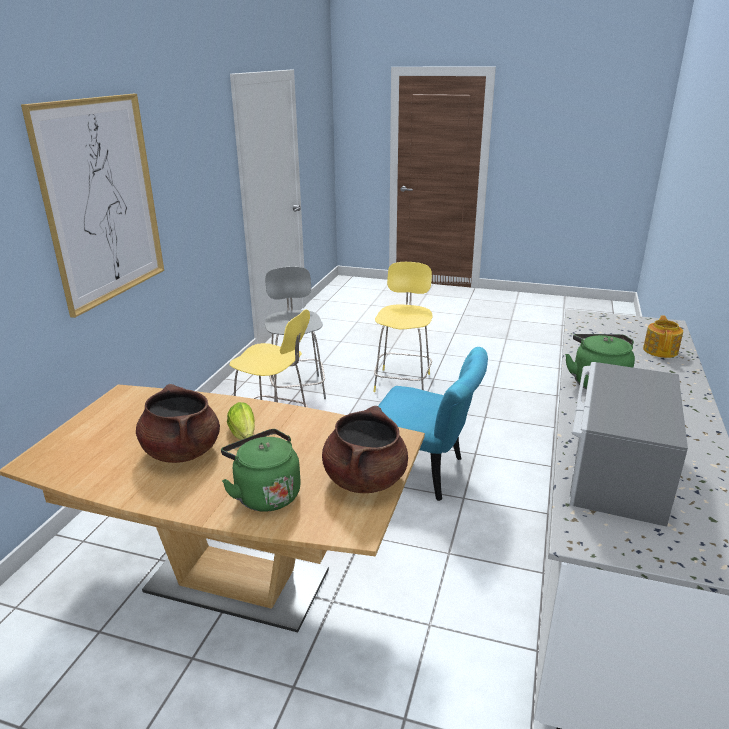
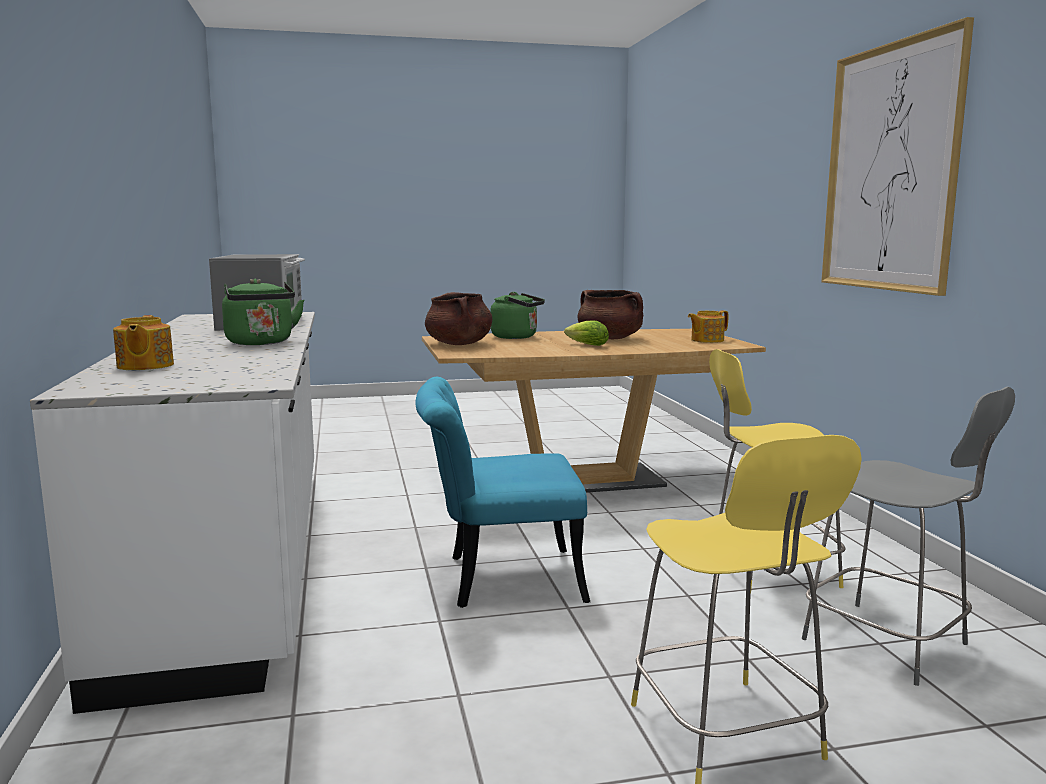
camera: 150 degrees right, 15 degrees down
none -> teapot [688,310,728,343]

